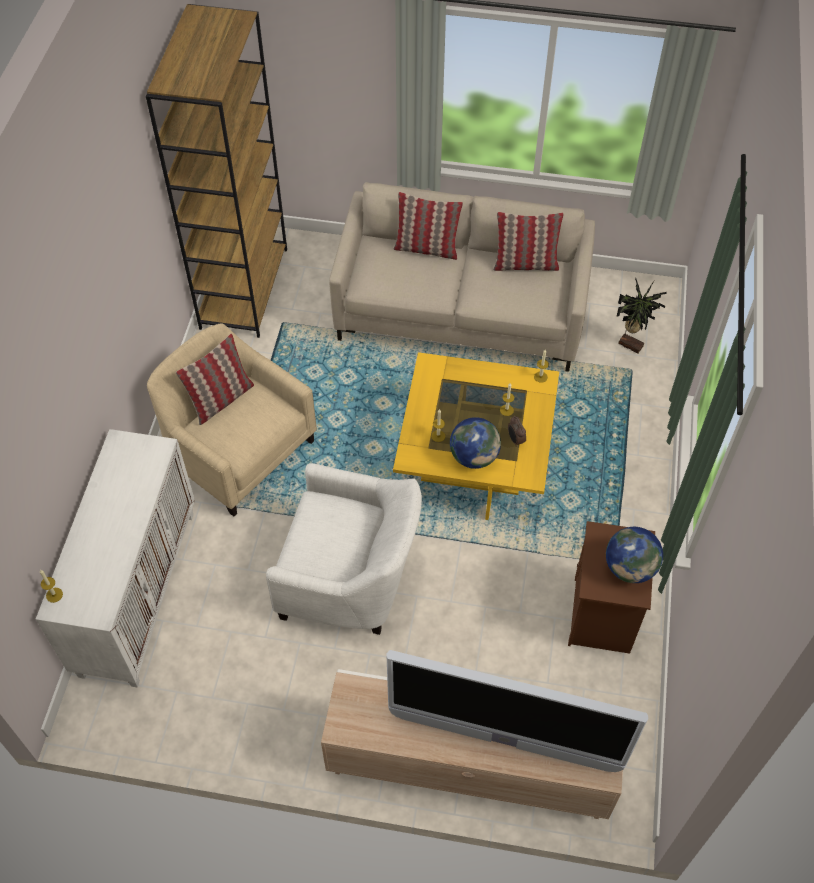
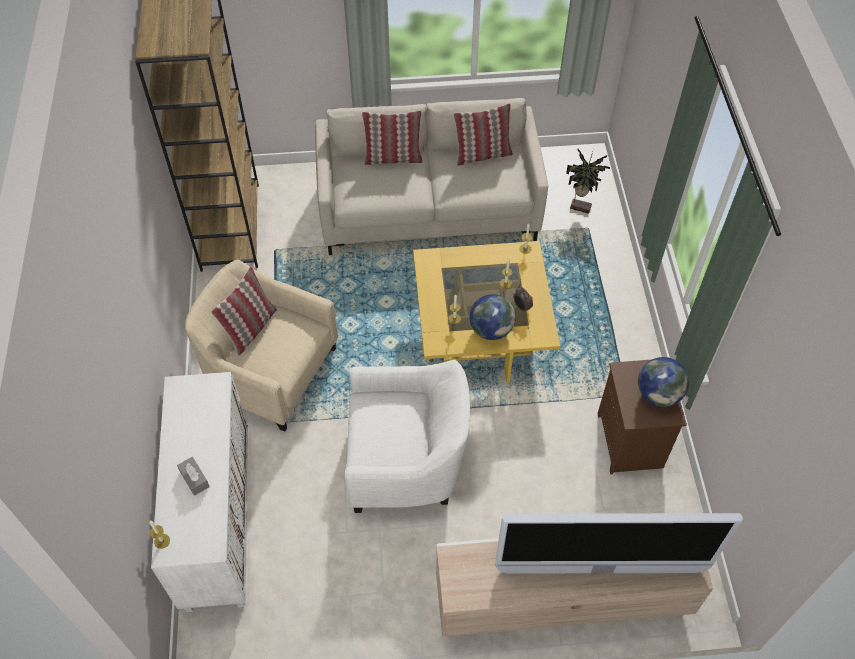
camera: 15 degrees left, 0 degrees up
none -> grey tissue box [177,457,210,496]

